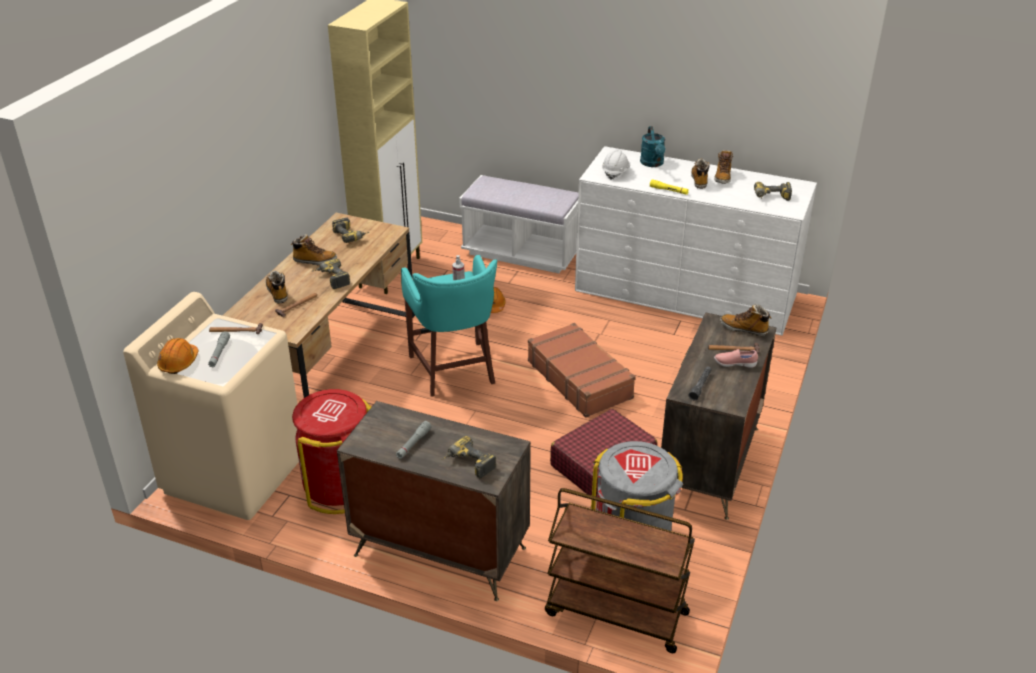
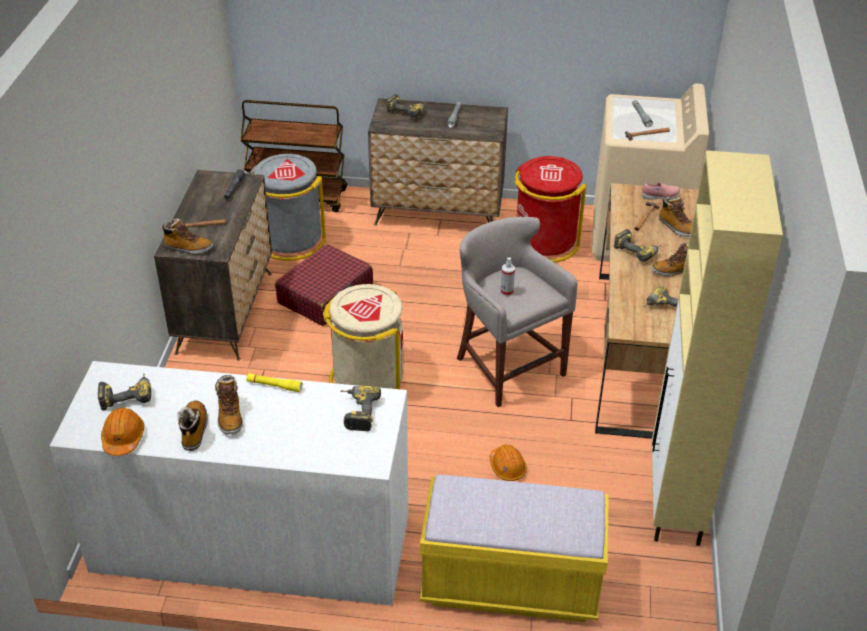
camera: 165 degrees right, 5 degrees up
orange hard hat [157,338,198,374] -> orange hard hat moved to [101,407,144,456]
turquoise stool [401,255,497,397] -> grey stool [457,217,577,407]
white bench [459,175,579,273] -> yellow bench [420,475,609,622]
brown suitcase [528,323,636,418] -> beige trash can [323,284,403,389]
white hard hat [602,149,630,179] -> power drill [341,386,381,431]
turquoise watering can [640,126,666,167] -> none
pink shoe [714,349,758,368] -> pink shoe moved to [642,182,680,200]

